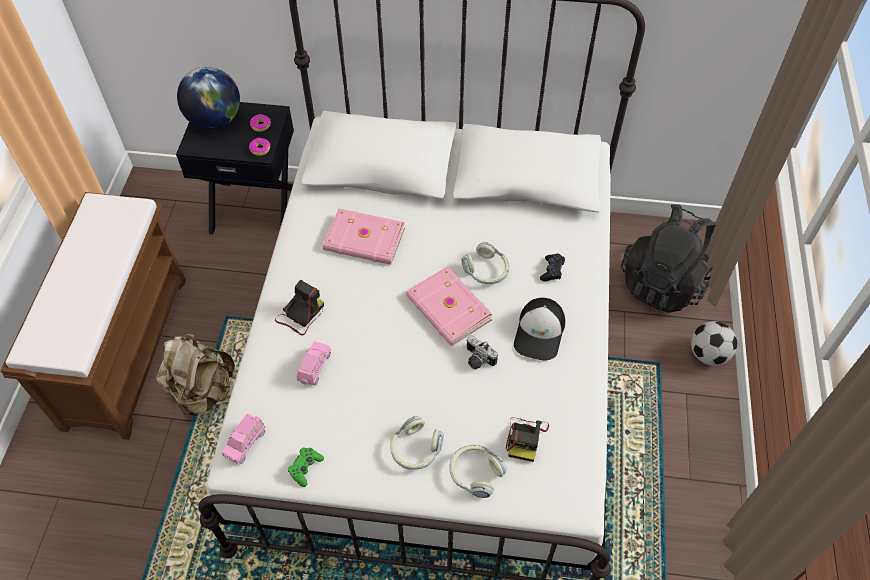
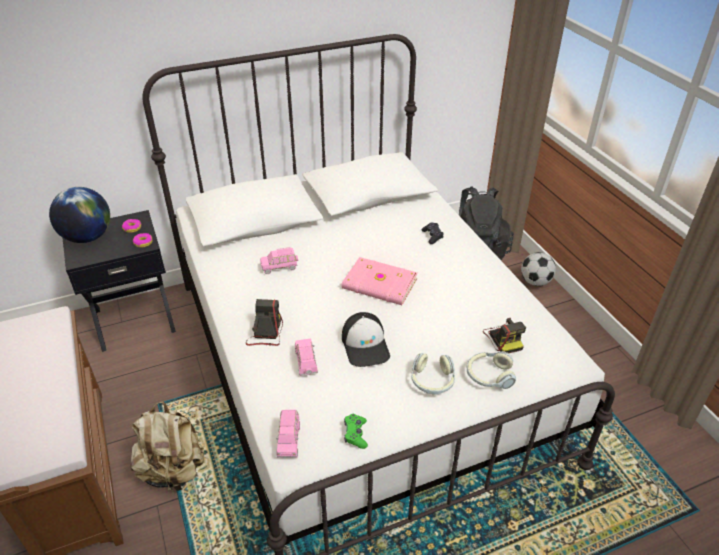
camera: 30 degrees left, 15 degrees down
pink book [323,209,405,265] -> pink toy car [260,247,298,274]
headphones [461,242,510,284] -> none
camera [466,335,498,370] -> none
cap [514,298,565,361] -> cap moved to [342,312,390,367]

